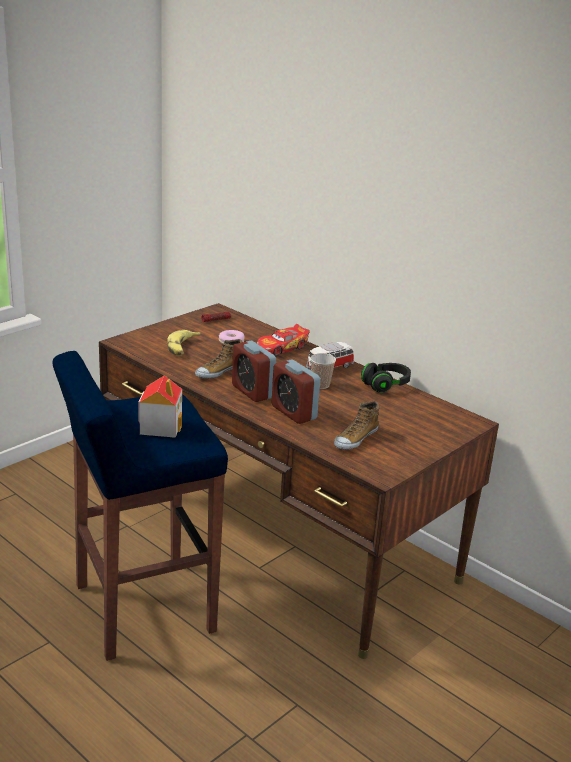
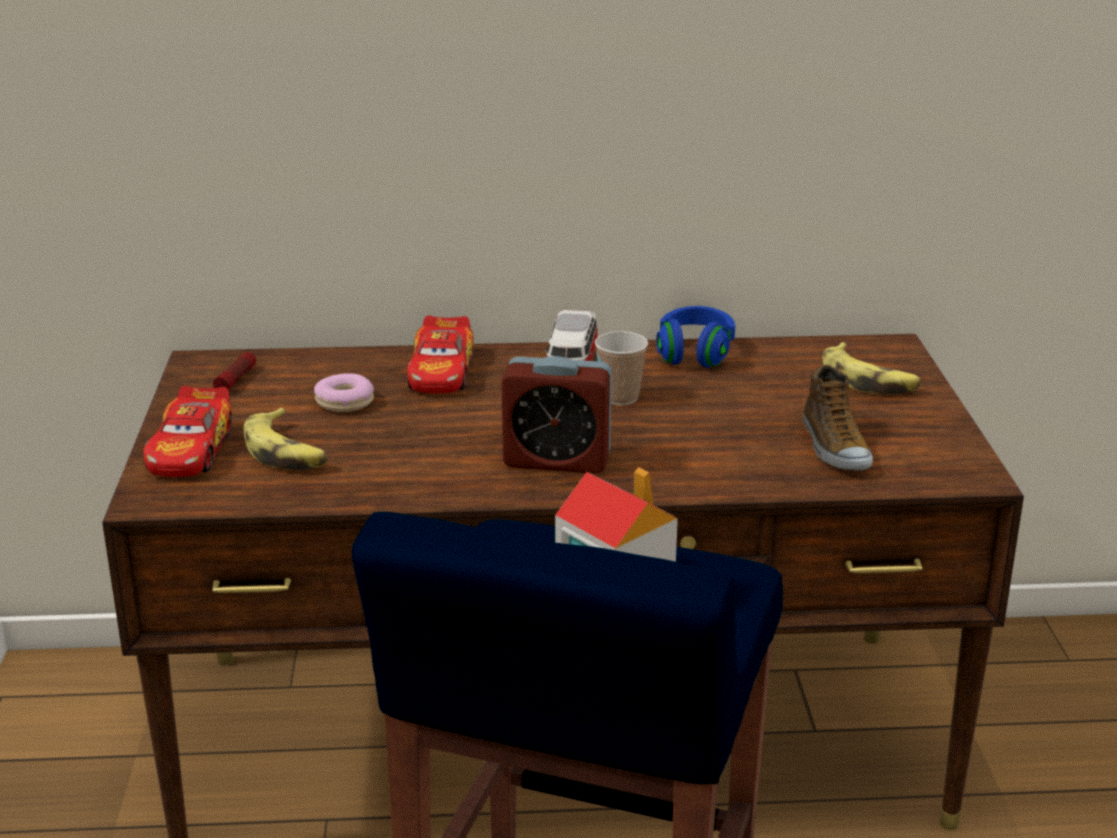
camera: 45 degrees left, 0 degrees up
shoe [195,339,242,379] -> none
alarm clock [271,360,320,424] -> none
black headphones [361,363,411,393] -> blue headphones [656,306,735,368]
none -> toy car [143,386,232,477]
none -> banana [822,342,921,394]

